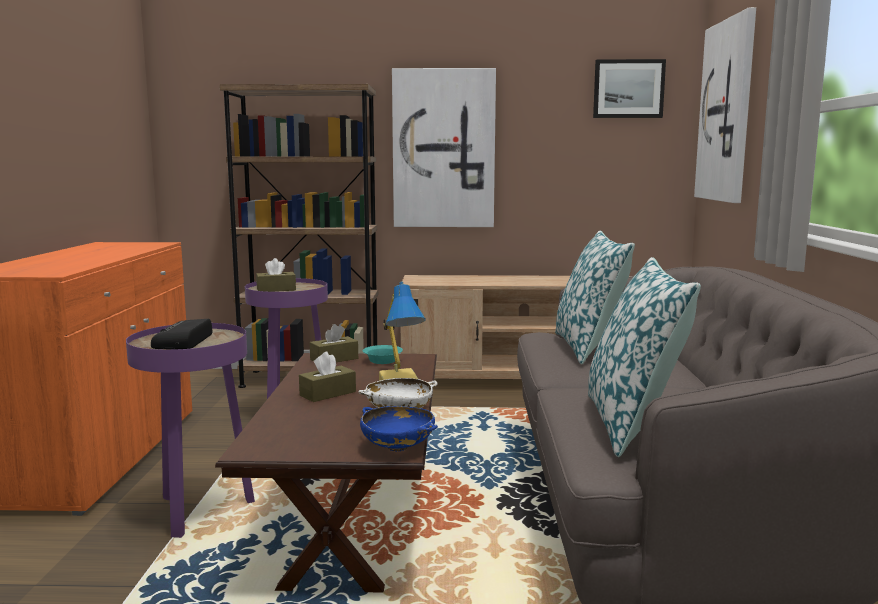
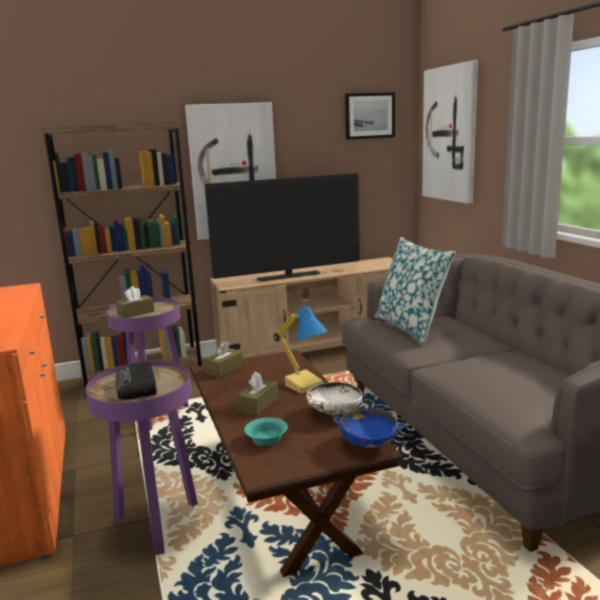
camera: 20 degrees left, 5 degrees up
turquoise bowl [363,345,403,364] -> turquoise bowl moved to [244,417,288,445]
pillow [588,257,701,457] -> none
none -> television [205,173,360,281]

